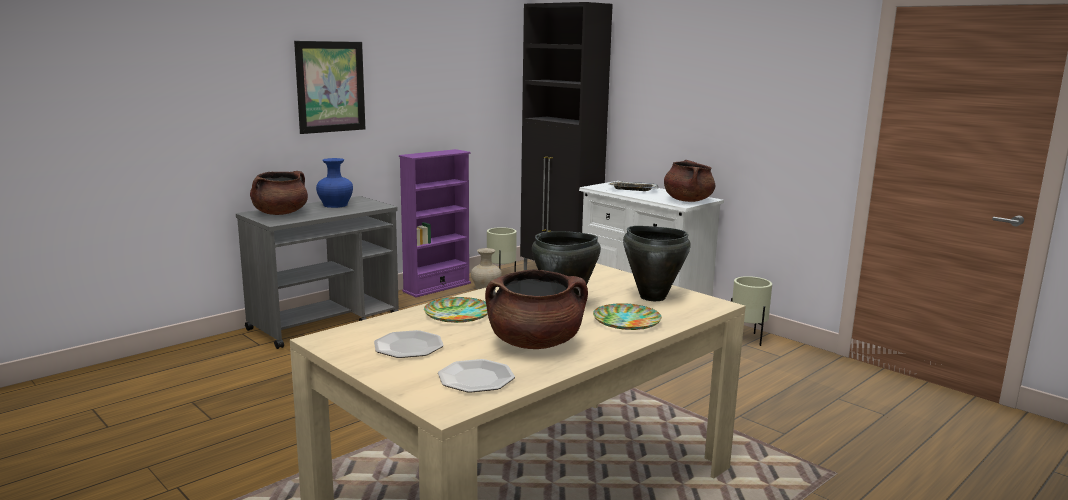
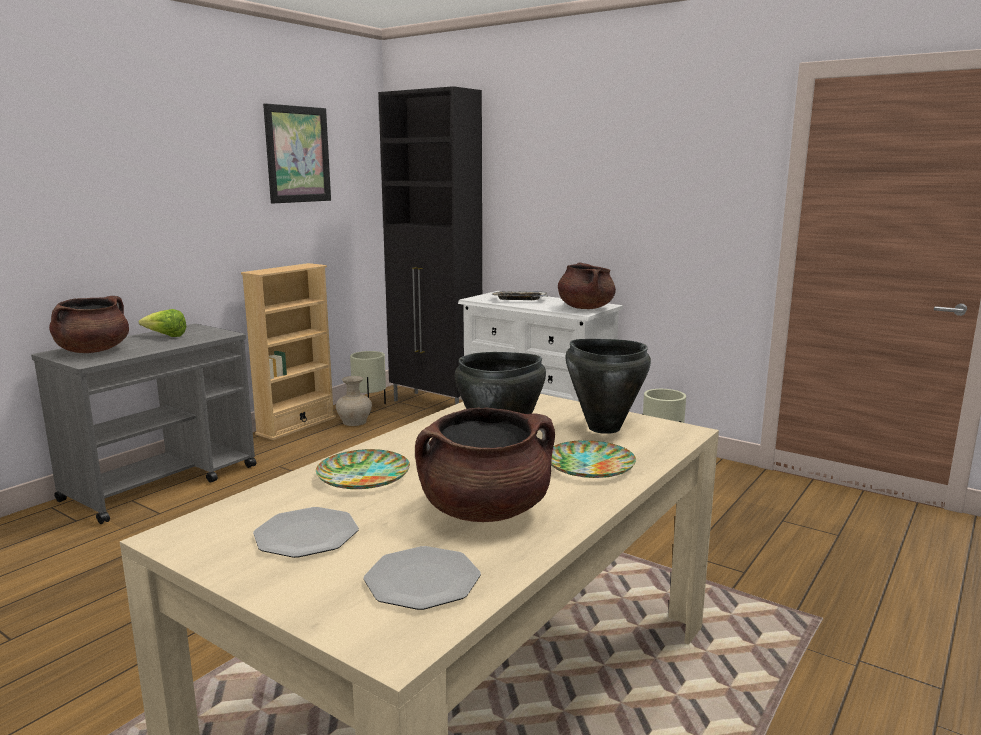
camera: 10 degrees left, 0 degrees up
picture [294,41,365,134] -> picture moved to [263,103,331,204]
blue vase [316,158,353,208] -> lettuce [139,309,187,337]
purple bookcase [399,149,471,297] -> beige bookcase [241,263,336,440]

